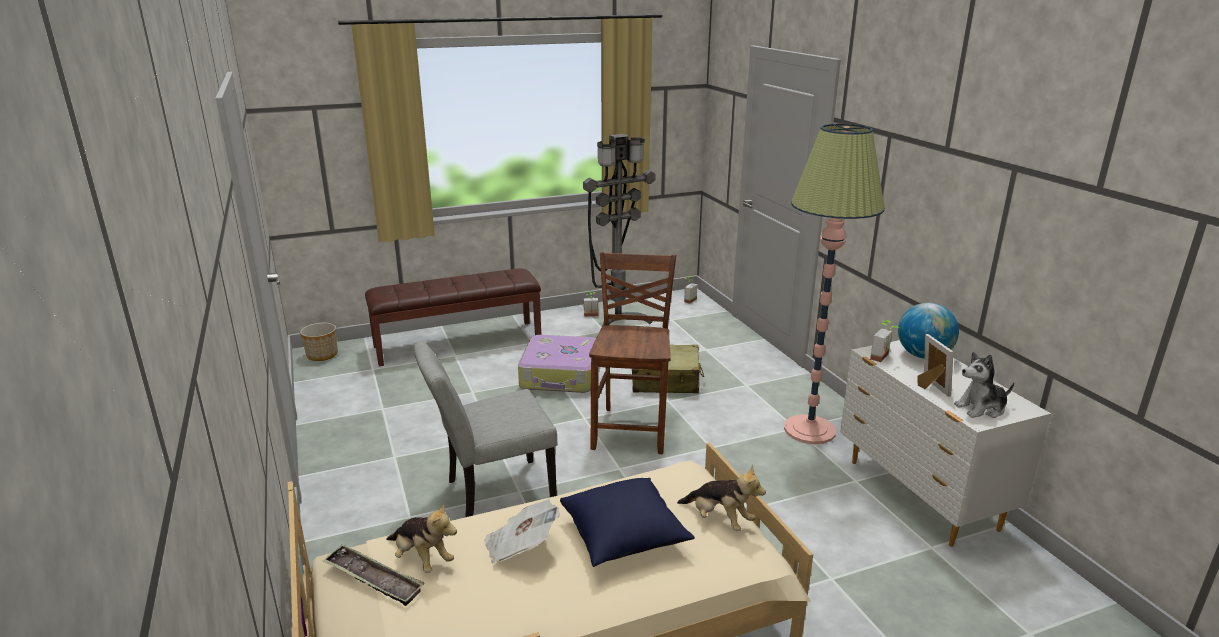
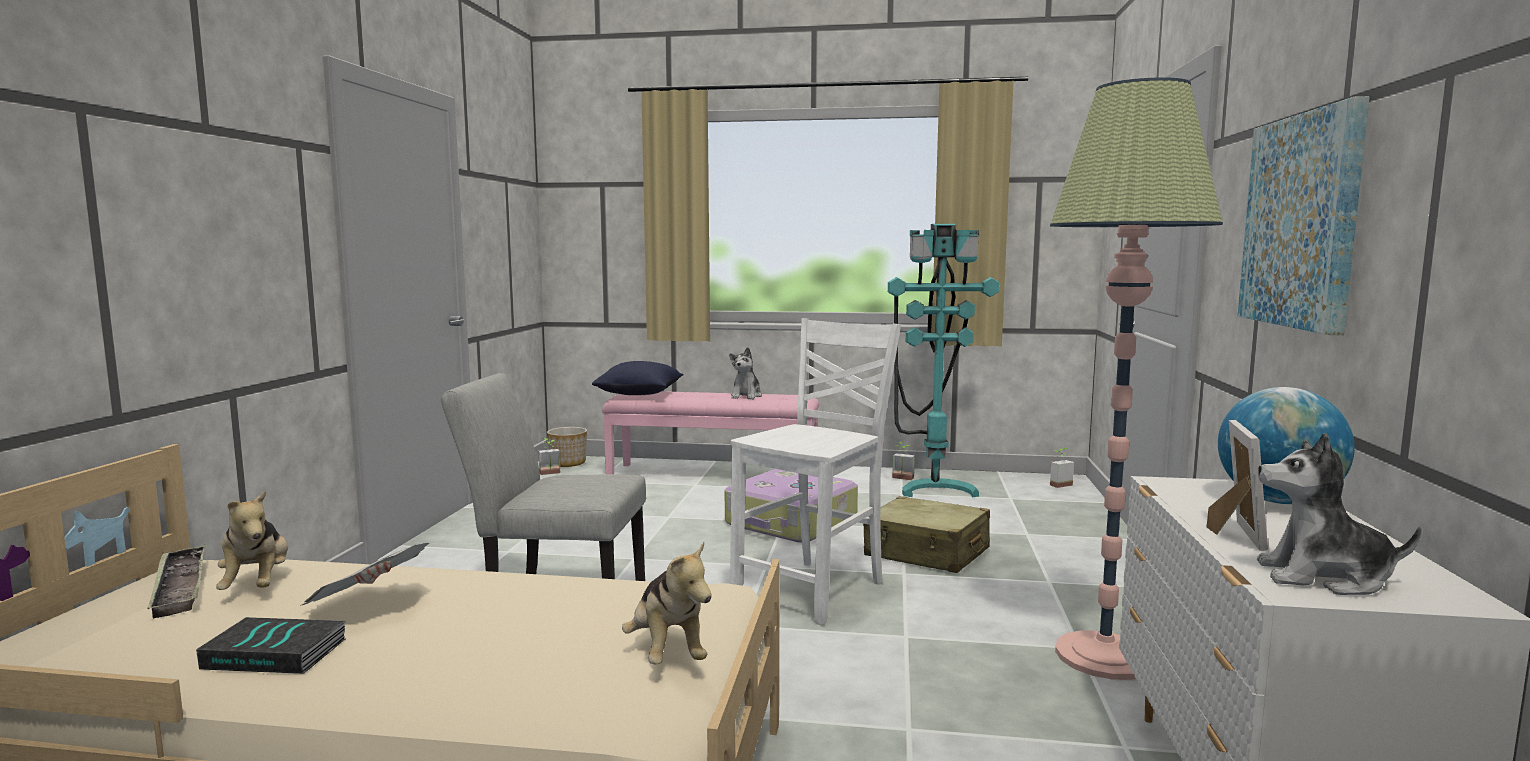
camera: 30 degrees right, 15 degrees down
brown bench [365,268,541,367] -> pink bench [602,391,819,474]
blue pillow [560,478,695,567] -> blue pillow moved to [592,361,684,395]
grey floor lamp [583,134,656,325] -> turquoise floor lamp [888,224,999,498]
brown chair [589,252,676,454] -> white chair [730,318,901,626]
potted plant [870,320,899,362] -> potted plant moved to [539,438,560,475]
none -> book [196,617,346,674]
none -> plush toy [729,347,762,399]
none -> picture [1238,96,1370,335]

